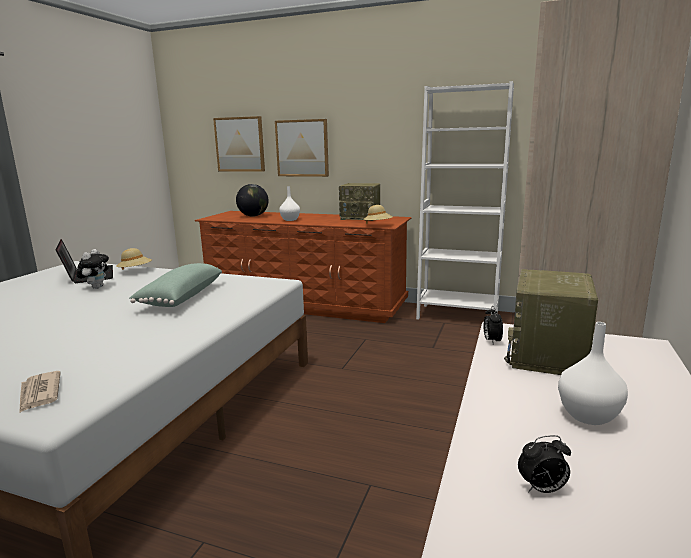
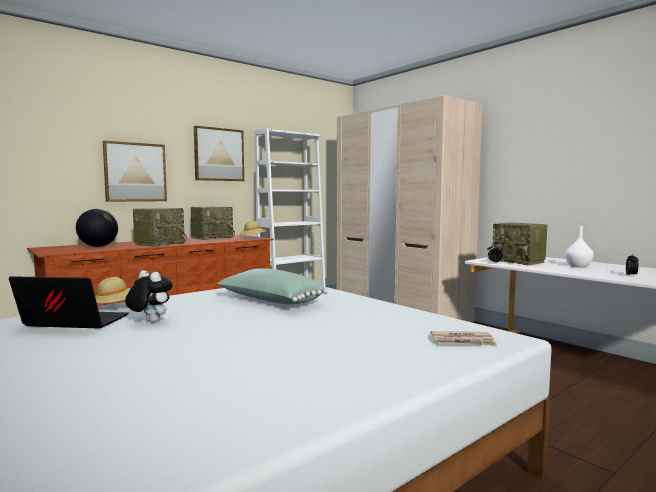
camera: 60 degrees left, 10 degrees down
picture [213,116,265,172] -> picture moved to [194,126,244,181]
white vase [279,186,300,221] -> radio [133,208,187,247]

